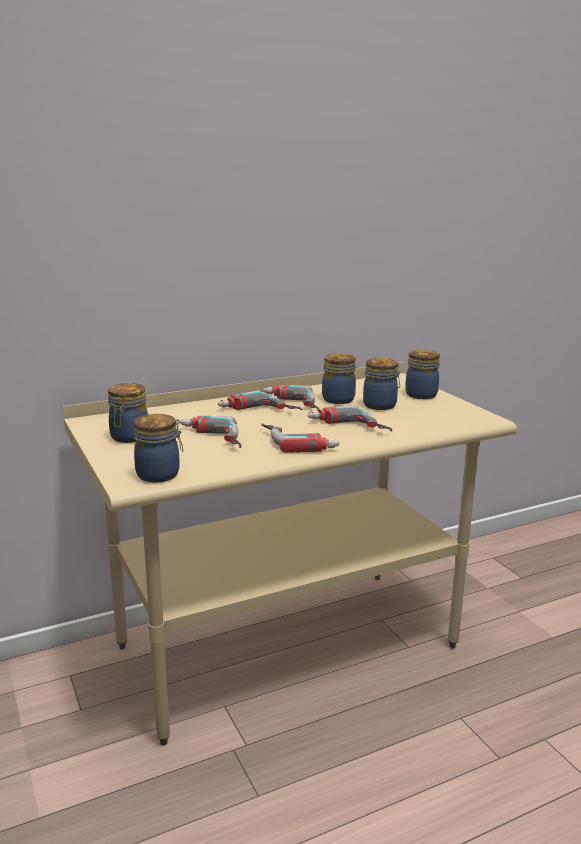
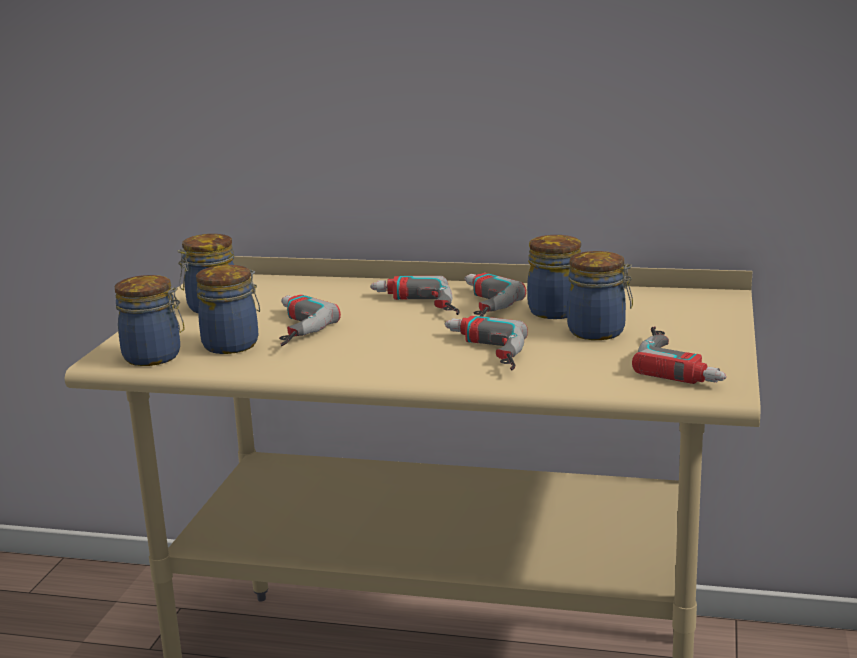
camera: 40 degrees right, 0 degrees up
power drill [261,423,340,453] -> power drill moved to [632,326,727,384]
jar [405,349,440,399] -> jar moved to [196,265,260,354]

